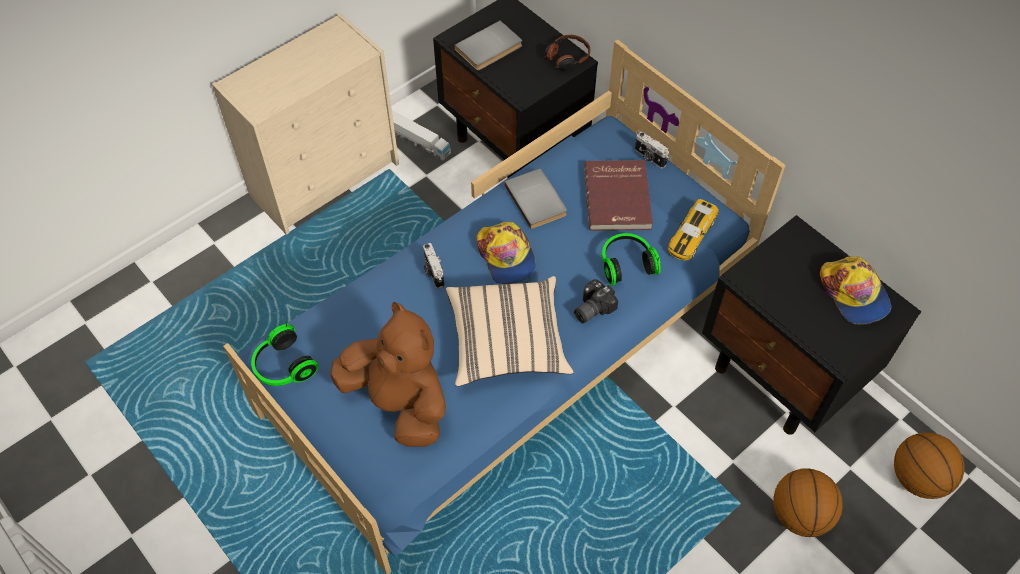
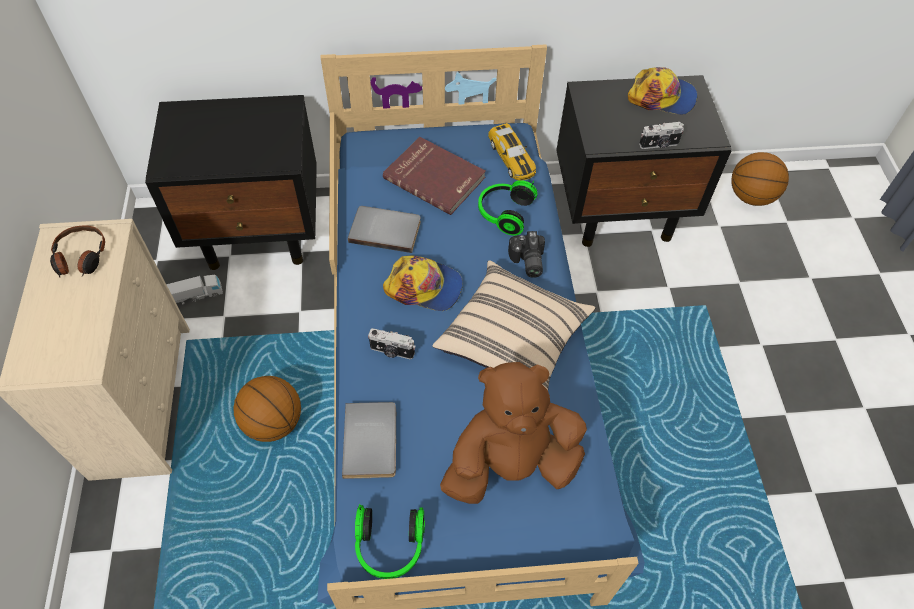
camera: 55 degrees left, 0 degrees up
grey book [454,21,522,70] -> grey book moved to [342,402,396,479]
headphones [543,35,590,71] -> headphones moved to [50,226,105,278]
camera [635,132,669,169] -> camera moved to [639,122,684,149]
basketball [773,468,843,537] -> basketball moved to [234,376,301,442]

